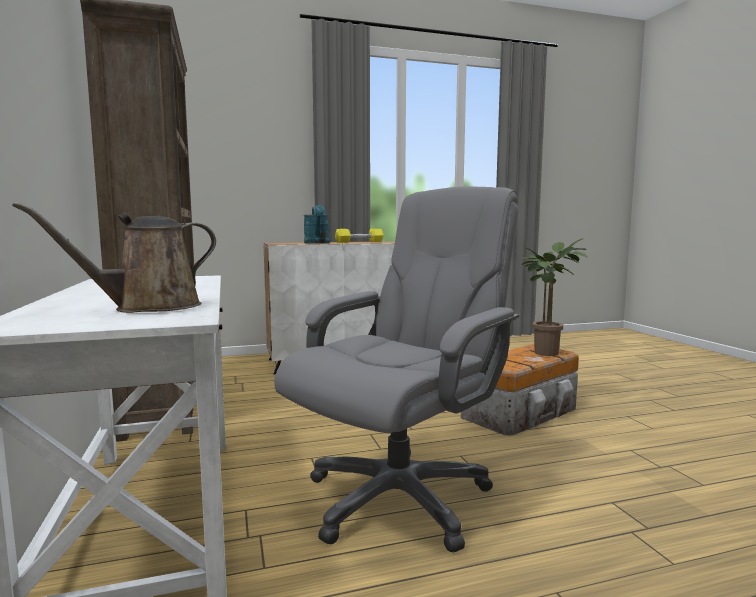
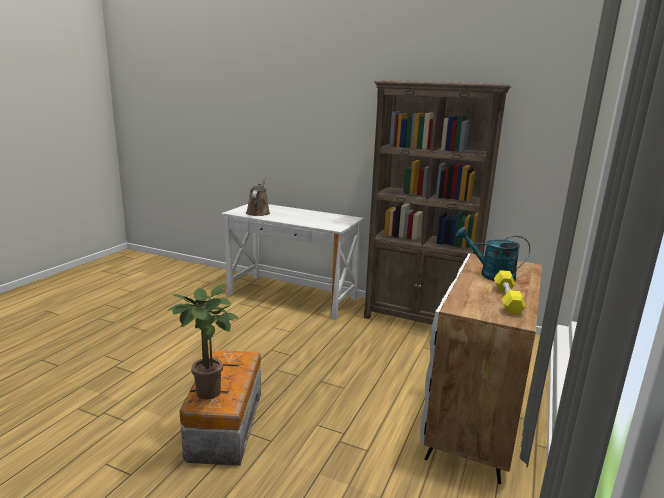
camera: 130 degrees right, 10 degrees up
grey office chair [274,186,519,552] -> none

